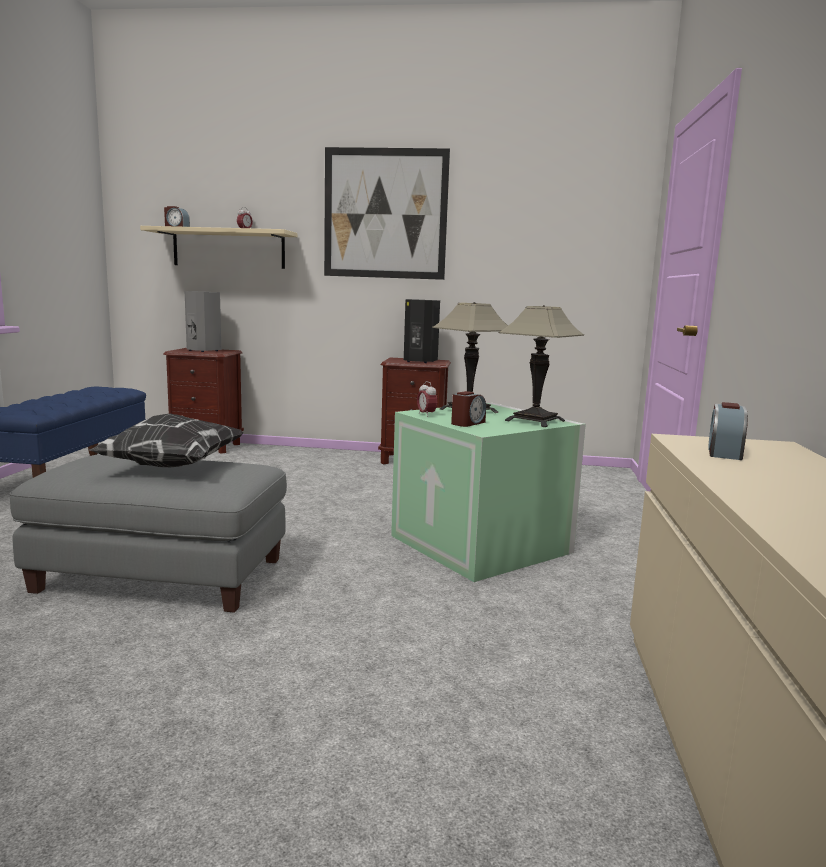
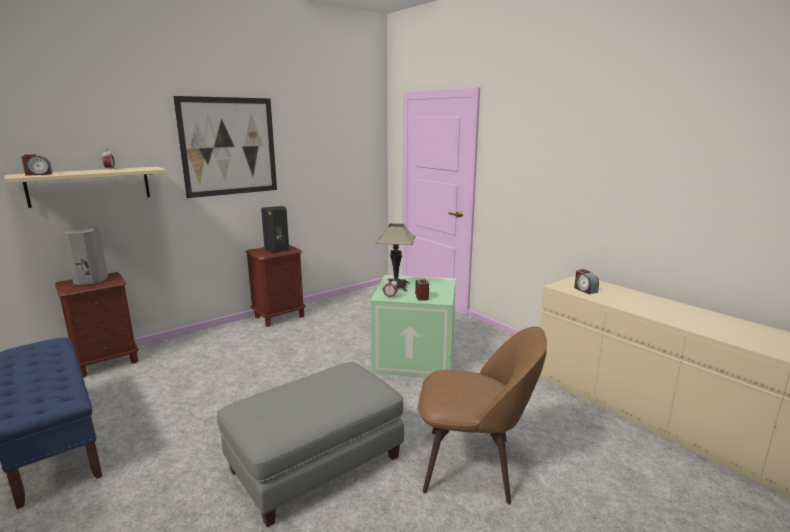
camera: 45 degrees left, 5 degrees up
pillow [89,414,243,467] -> none
table lamp [499,305,584,427] -> none
none -> brown chair [418,327,547,504]

